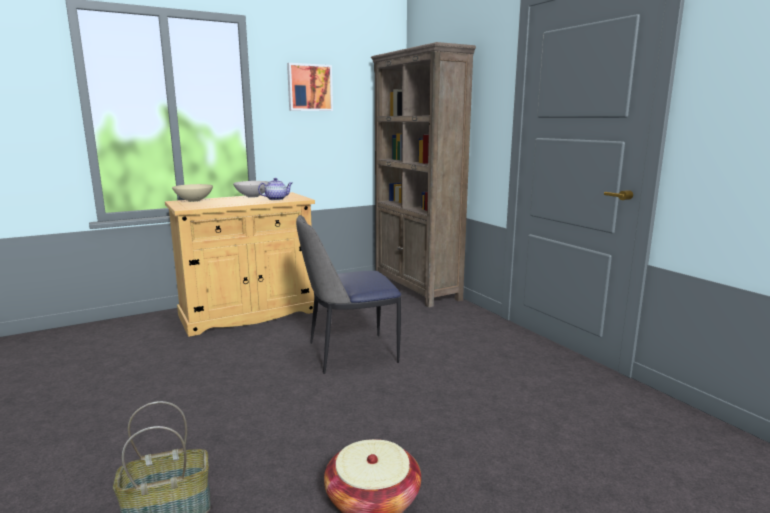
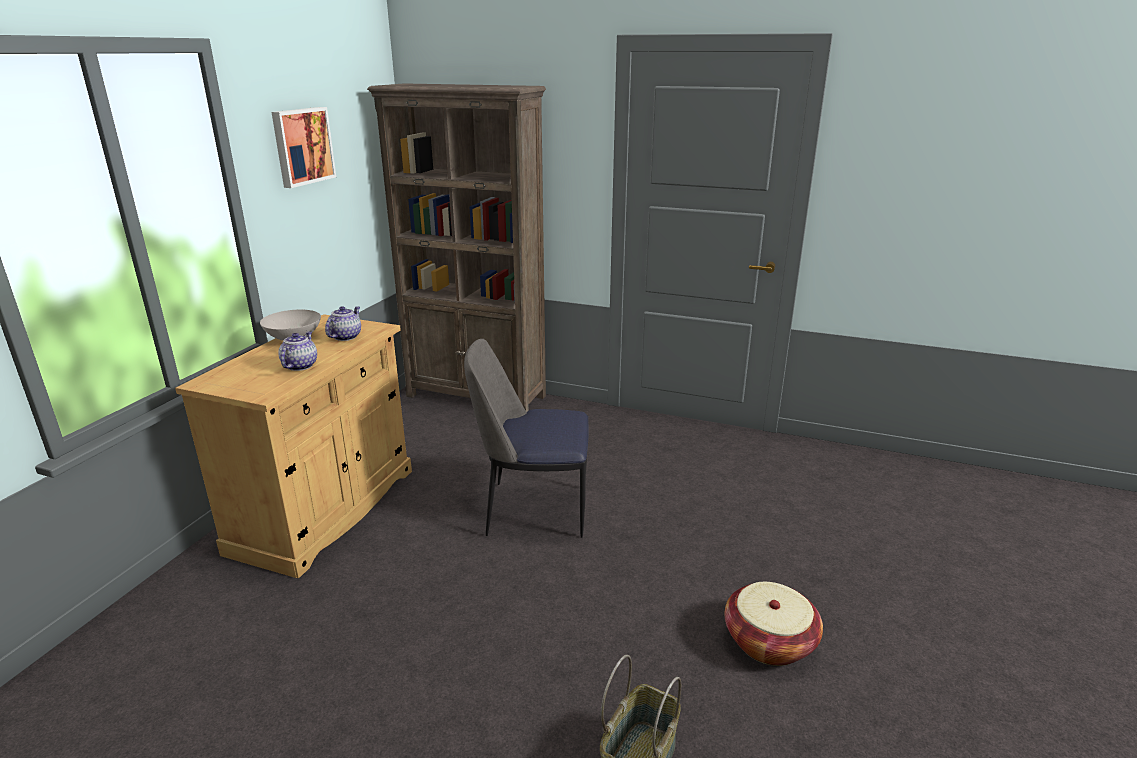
camera: 40 degrees left, 10 degrees up
beige bowl [172,184,213,202] -> none
chair [296,215,401,374] -> chair turned 60 degrees clockwise [464,339,589,538]
none -> teapot [278,332,317,371]

